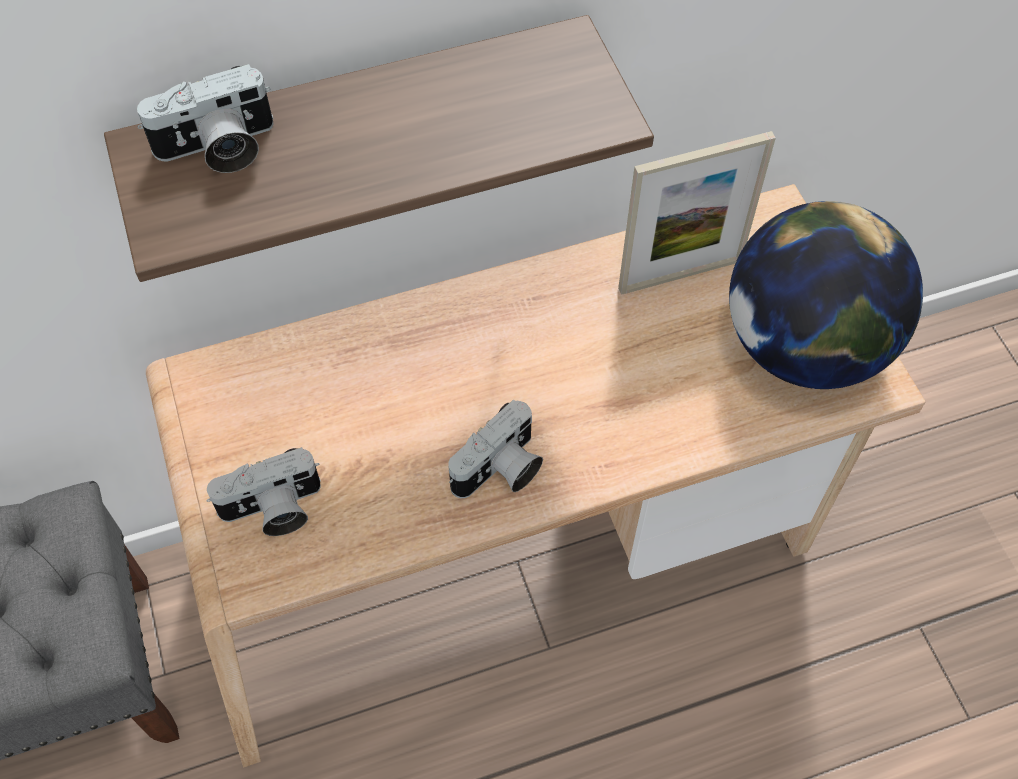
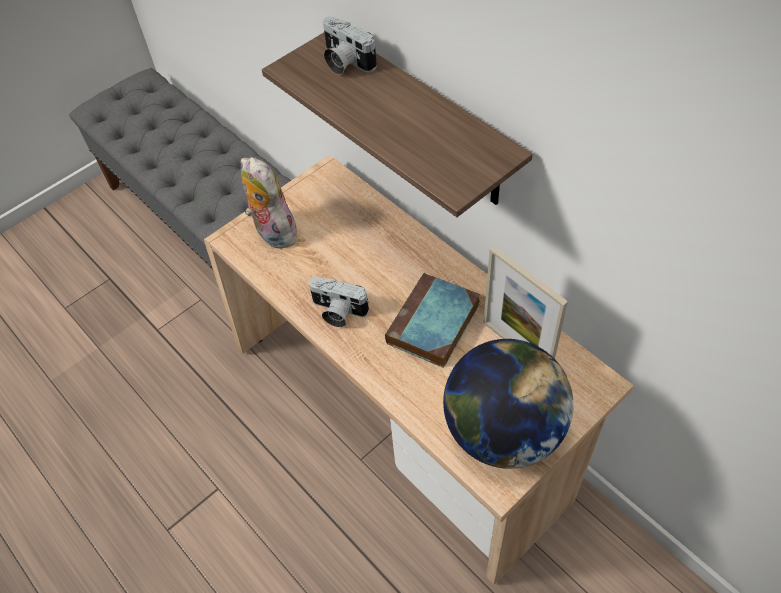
camera: 70 degrees right, 5 degrees down
camera [206,447,321,536] -> plush toy [241,157,300,249]
none -> book [385,273,480,368]

